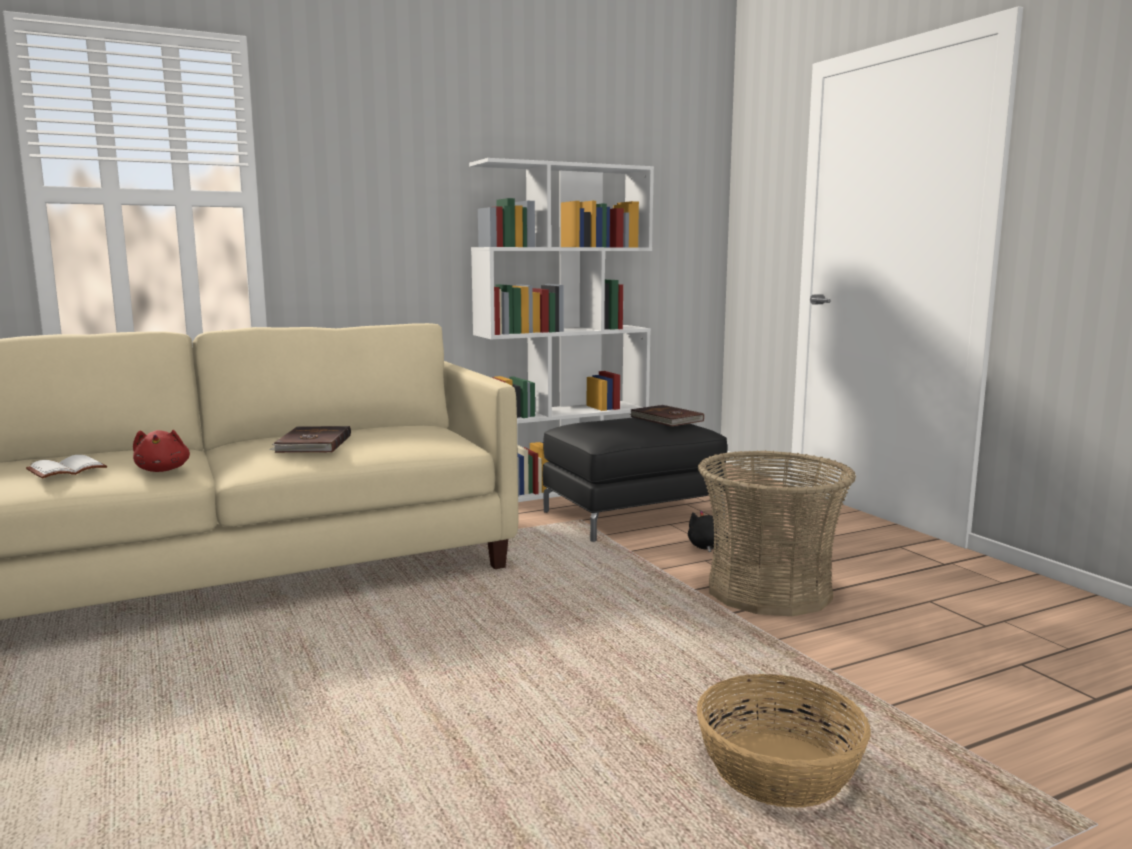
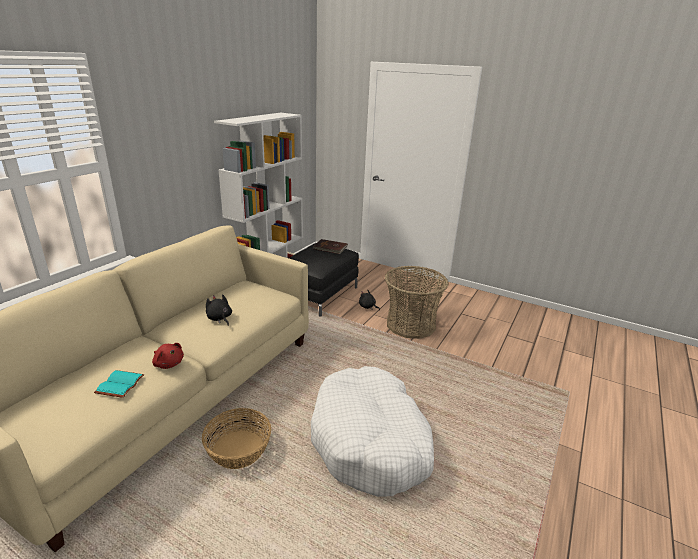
camera: 35 degrees left, 15 degrees up
white book [26,455,107,478] -> turquoise book [94,370,144,398]
brown book [269,426,351,453] -> black plush toy [206,294,232,326]
basket [697,674,871,808] -> basket moved to [202,408,271,469]
none -> white dog bed [311,366,434,497]

